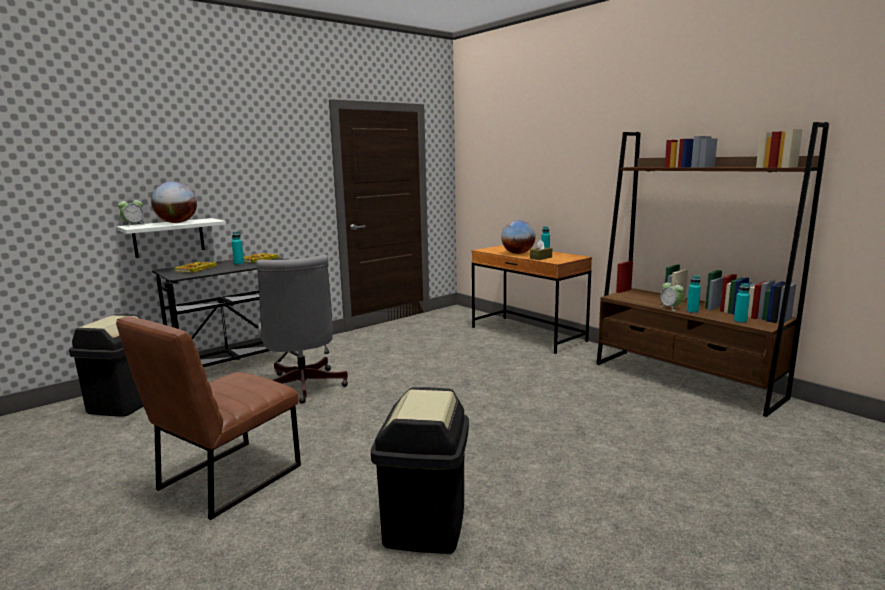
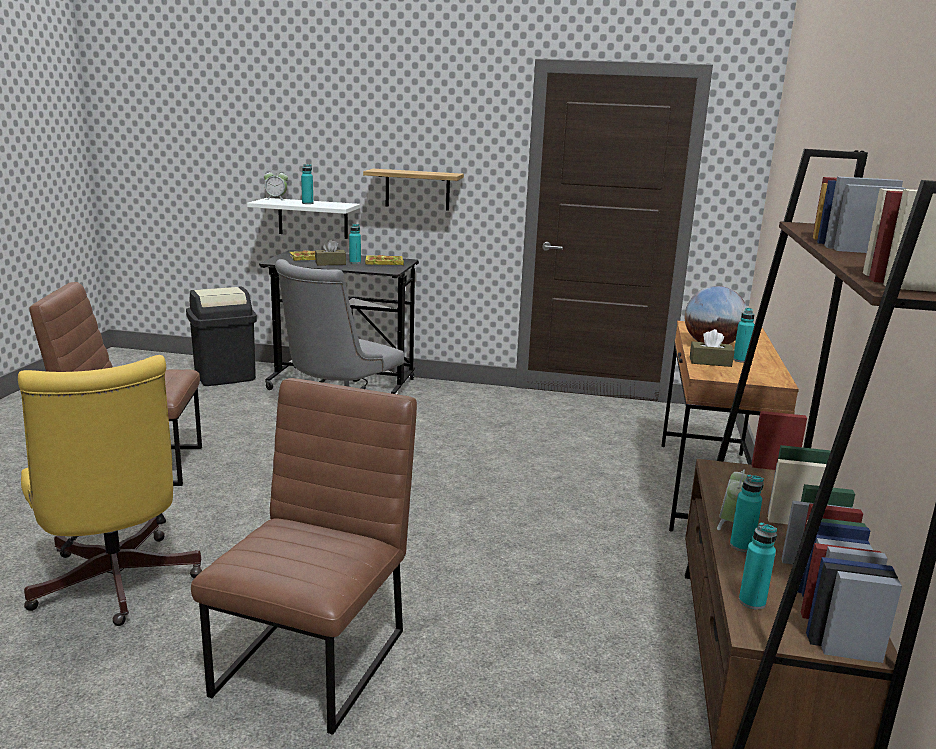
camera: 50 degrees right, 5 degrees up
globe [151,181,197,223] -> turquoise bottle [301,164,313,204]
black trash can [371,387,469,554] -> yellow office chair [18,355,202,626]
none -> brown chair [191,378,417,735]
none -> brown tissue box [315,239,346,266]
none -> shelf [363,169,464,211]

